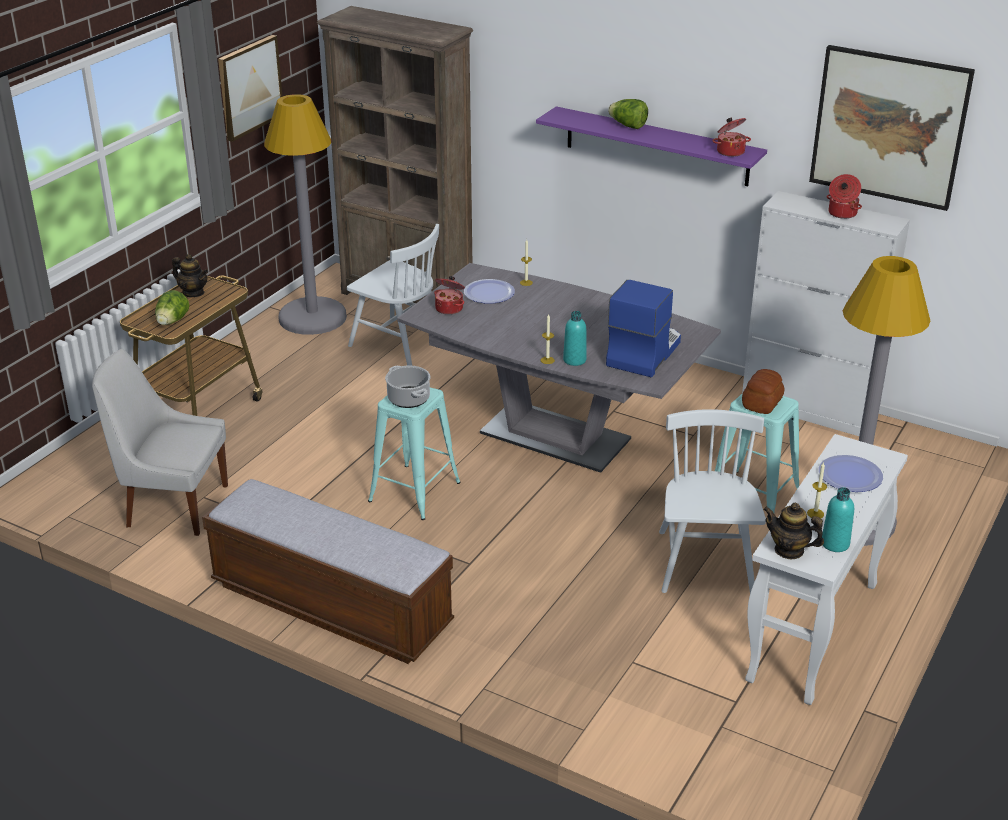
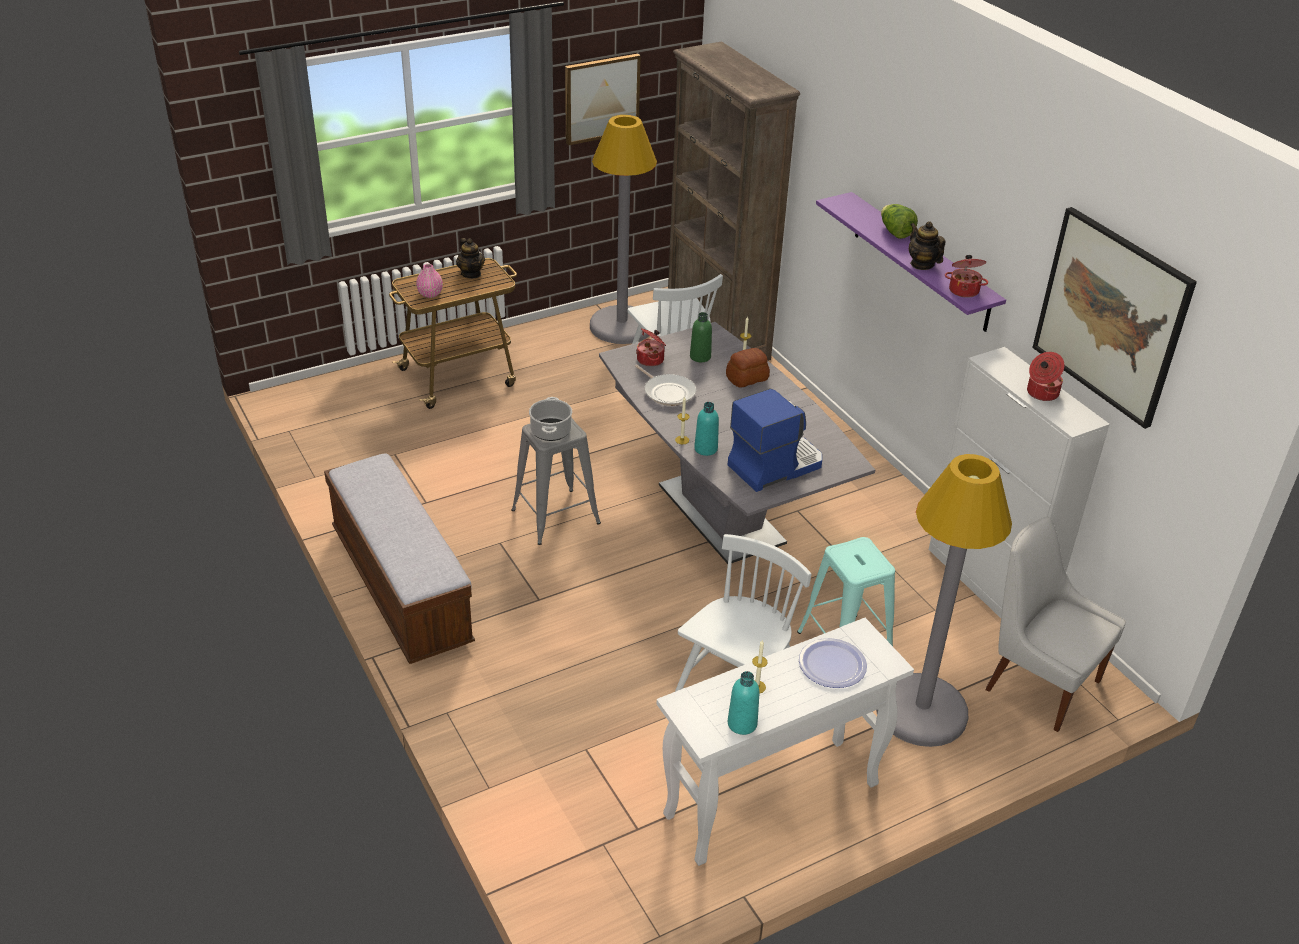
camera: 30 degrees right, 5 degrees up
white chair [92,349,228,536] -> white chair moved to [986,517,1126,732]
lettuce [155,290,189,325] -> pink vase [416,264,443,298]
turquoise stool [368,387,461,520] -> grey stool [511,417,601,545]
plate [464,279,515,304] -> green bottle [690,312,712,362]
bread [742,369,785,414] -> bread moved to [726,348,770,388]
teapot [763,503,824,559] -> teapot moved to [909,221,945,270]
none -> frying pan [635,365,696,406]

